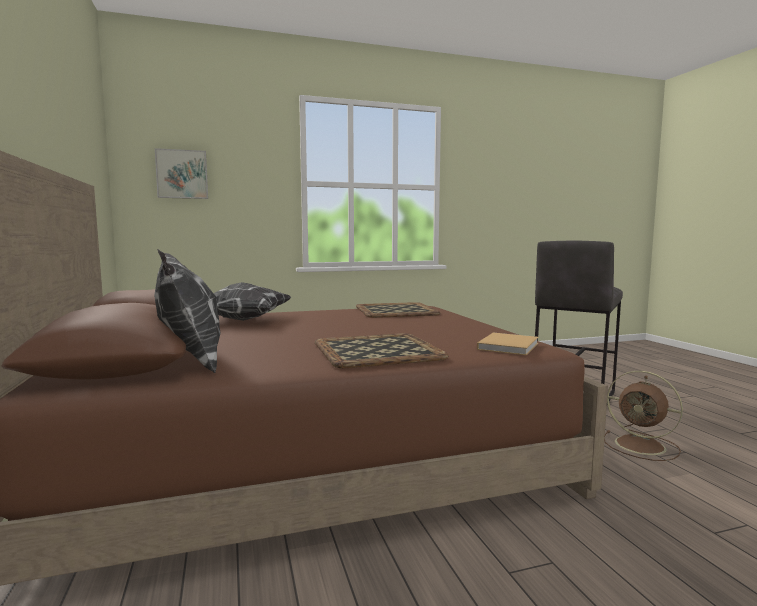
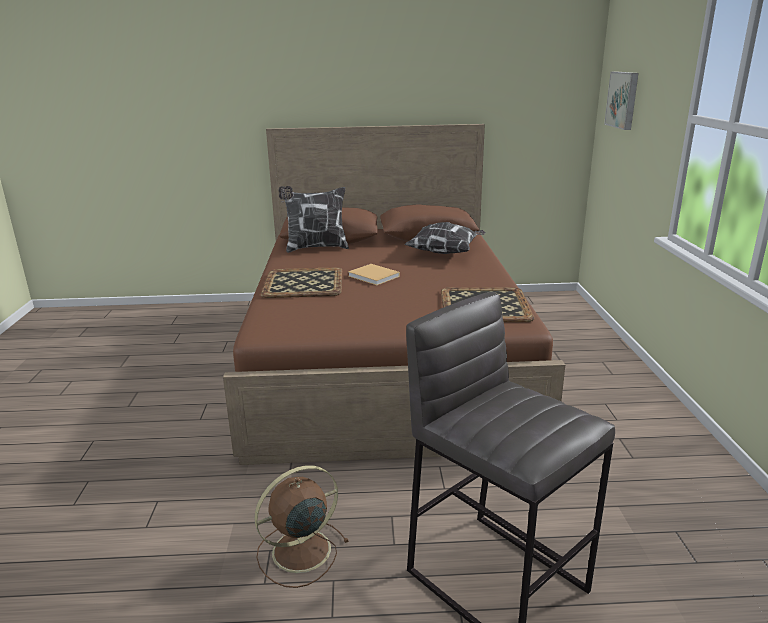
camera: 105 degrees right, 15 degrees up
beige book [477,333,539,355] -> beige book moved to [348,264,400,285]

